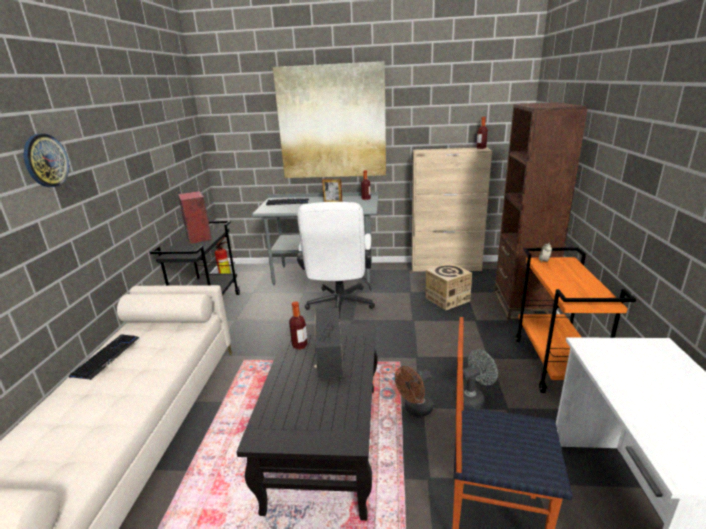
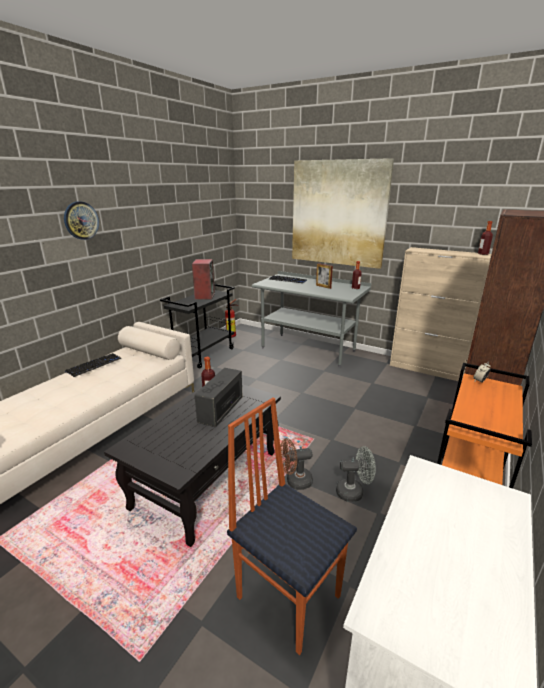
camera: 25 degrees right, 0 degrees up
white office chair [297,202,375,322] -> none
cardboard box [426,262,472,310] -> none

